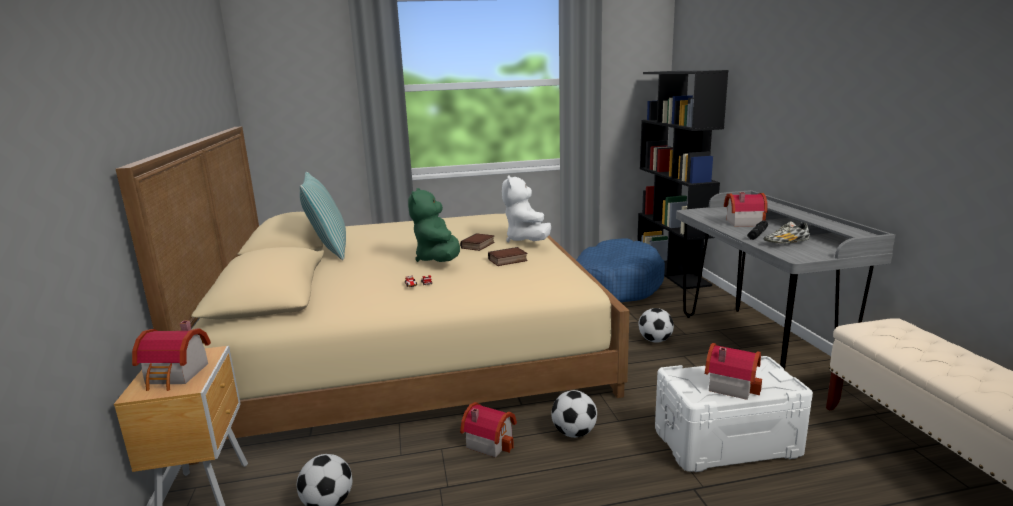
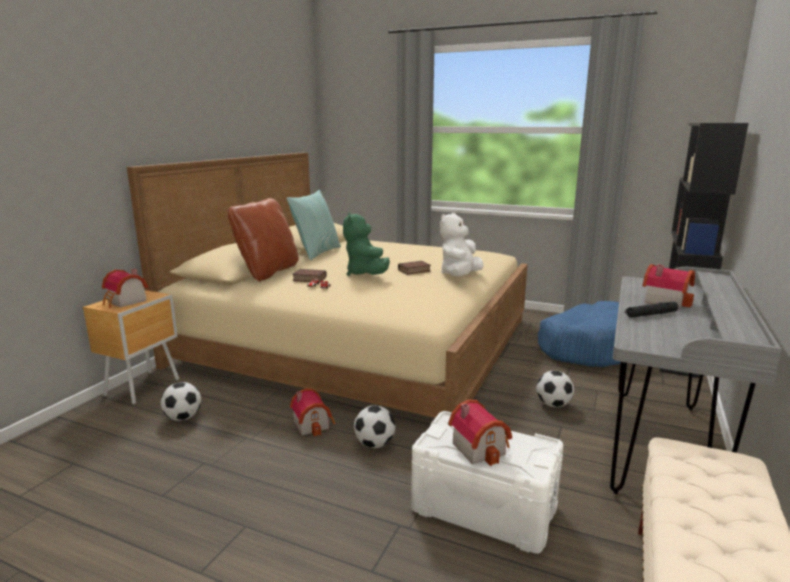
camera: 35 degrees right, 0 degrees up
green plush toy [408,188,460,262] -> green plush toy turned 45 degrees counterclockwise [343,213,390,276]
book [488,247,528,266] -> book moved to [292,269,327,283]
shoe [764,221,810,244] -> none
none -> brown pillow [228,198,299,282]

